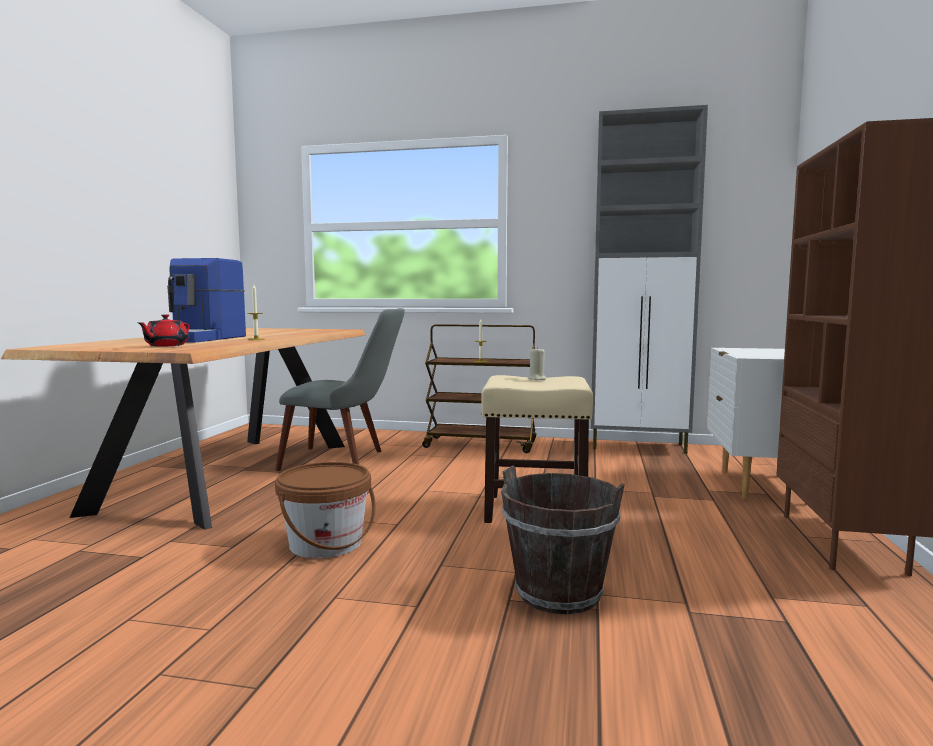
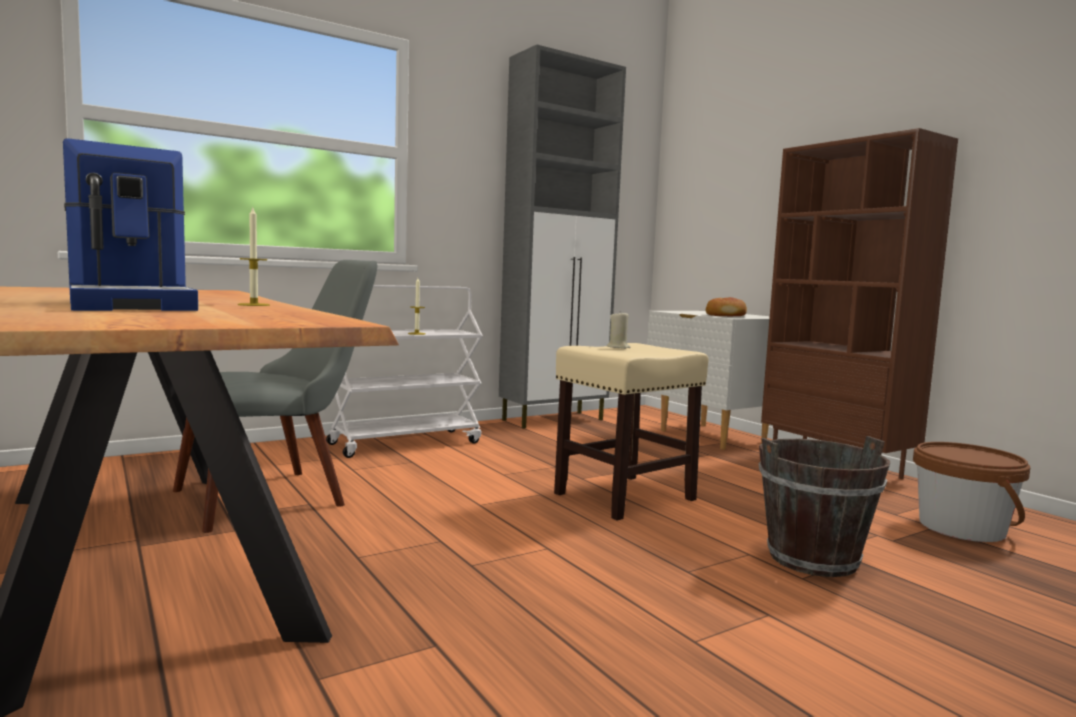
camera: 45 degrees left, 0 degrees up
red teapot [139,314,189,347] -> none
brown bucket [275,462,376,559] -> brown bucket moved to [913,442,1030,542]
brown cart [422,324,536,453] -> white cart [326,285,483,458]
none -> bread [706,297,747,316]

